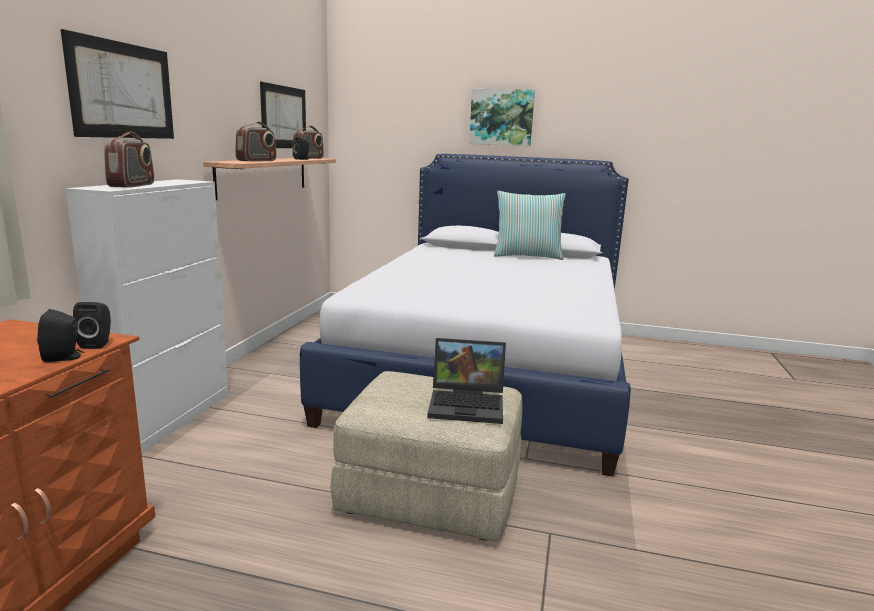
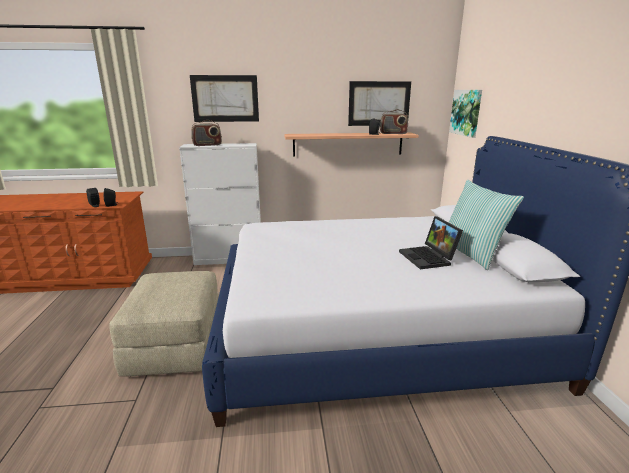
camera: 70 degrees right, 5 degrees up
radio [235,122,276,162] -> none
laptop [427,338,506,424] -> laptop moved to [399,216,463,269]
picture [469,89,535,146] -> picture moved to [449,90,482,138]

